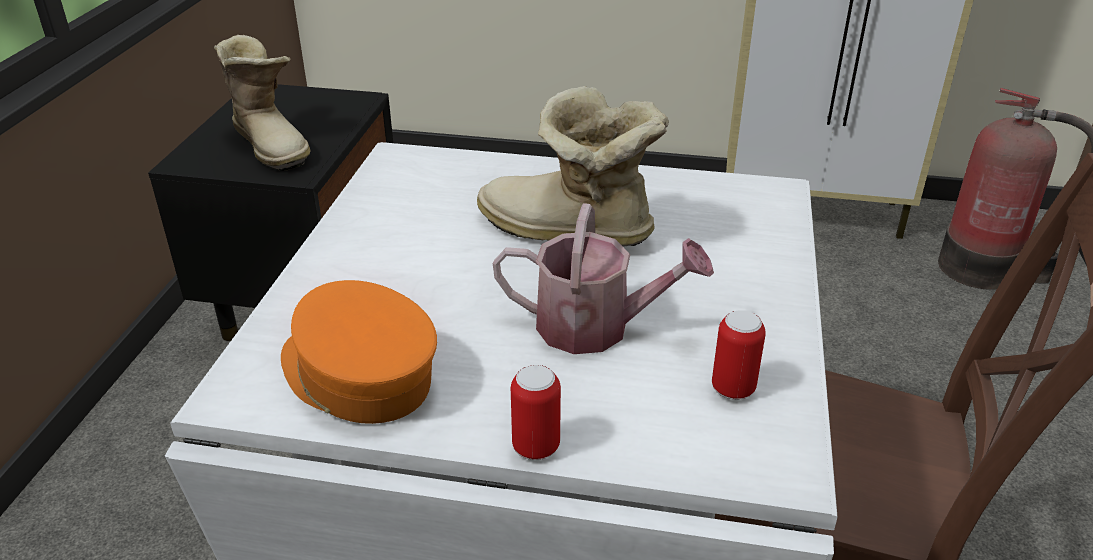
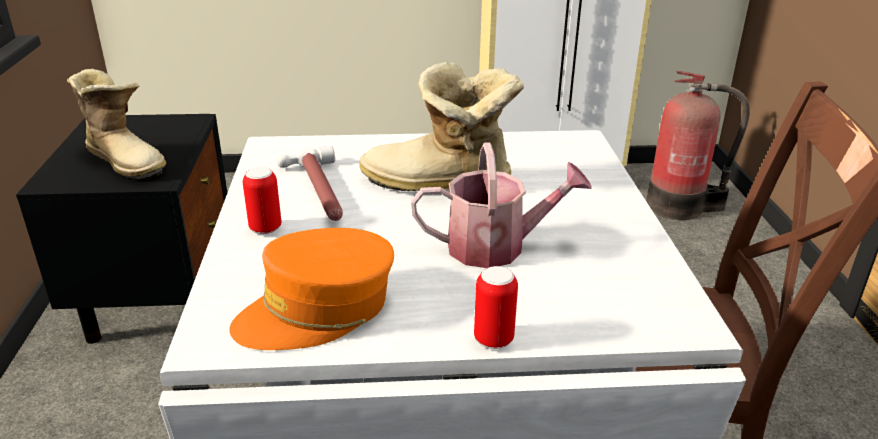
camera: 15 degrees left, 5 degrees down
orange cap [281,280,437,424] -> orange cap turned 60 degrees counterclockwise [229,228,394,350]
can [712,310,766,400] -> can moved to [243,167,282,234]
none -> hammer [277,146,343,221]

